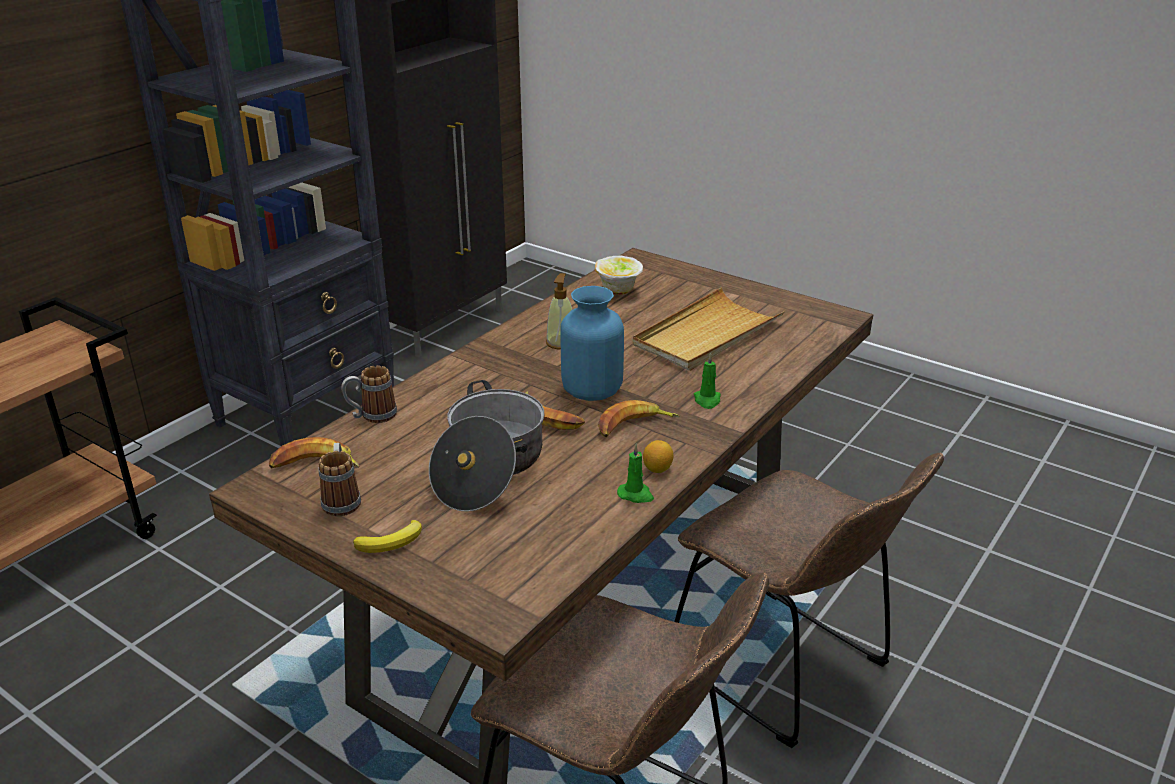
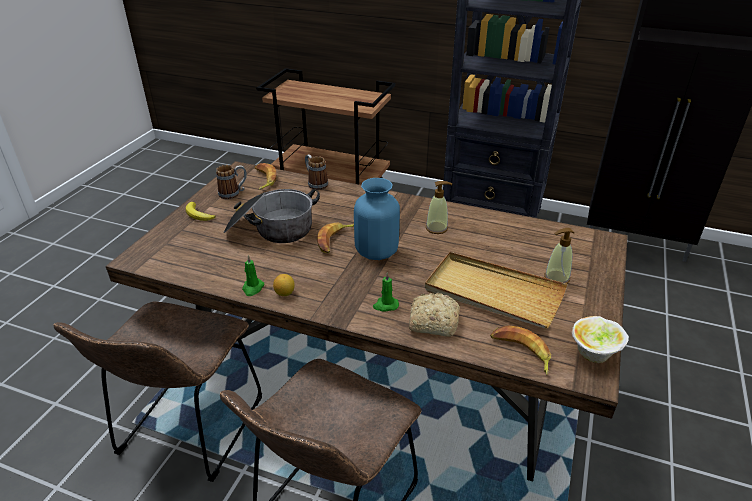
camera: 75 degrees right, 5 degrees up
bowl [595,256,643,295] -> bowl moved to [572,316,629,363]
banana [598,400,679,437] -> banana moved to [490,325,551,375]
none -> bread [409,293,460,337]
none -> soap dispenser [544,228,575,284]

